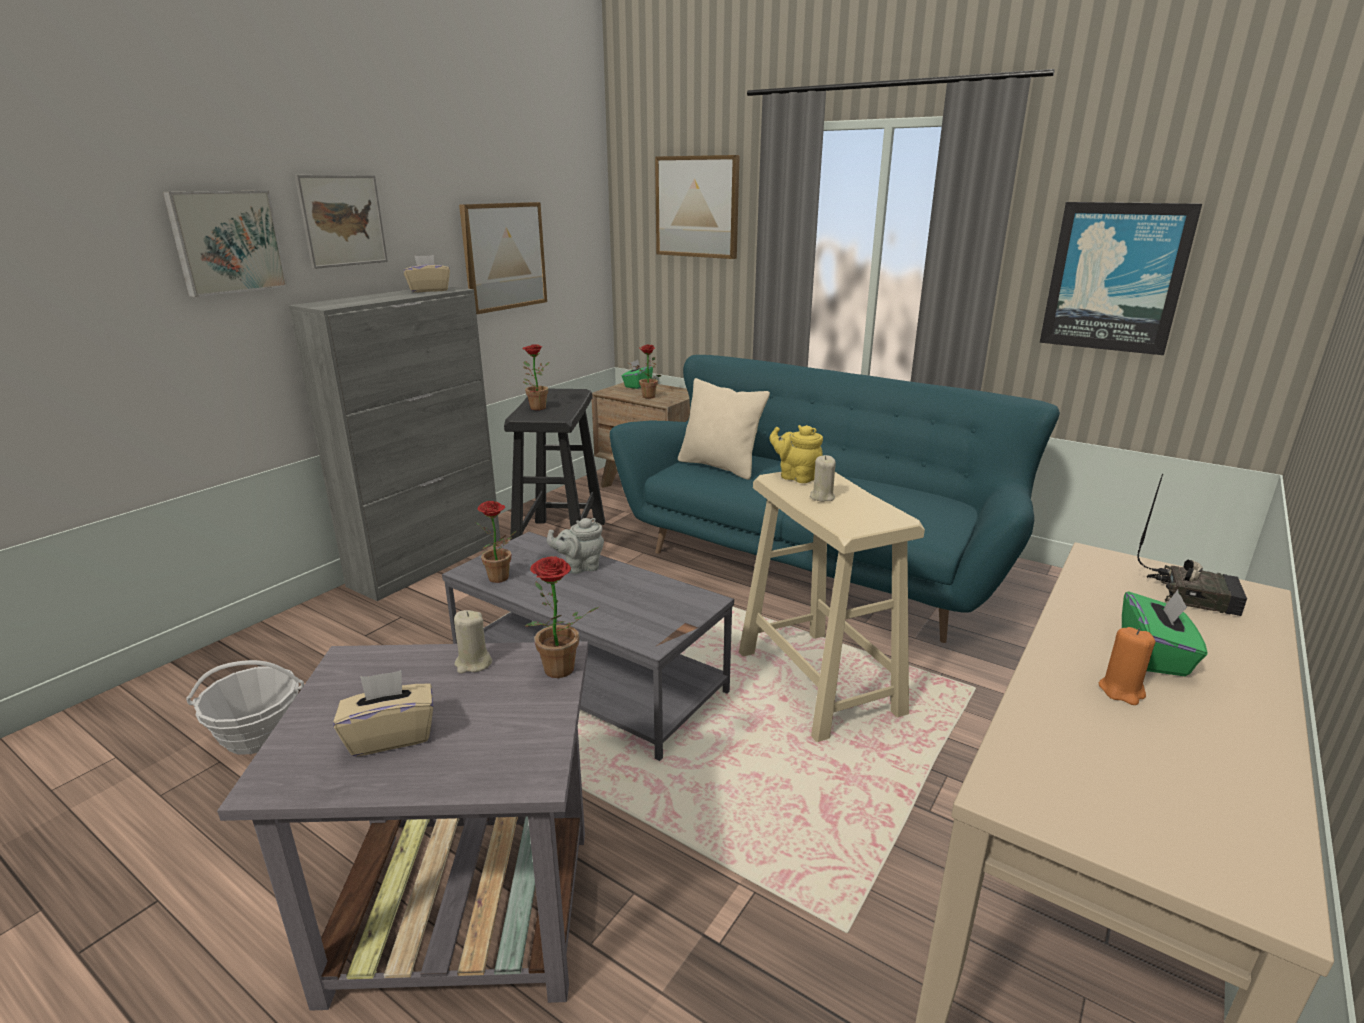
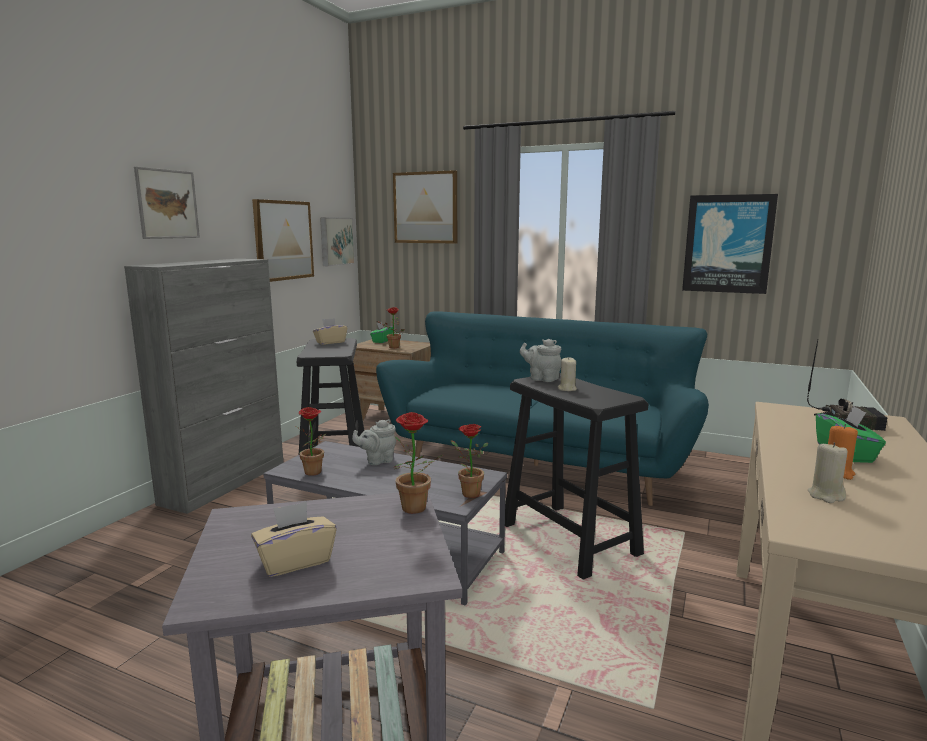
camera: 10 degrees left, 10 degrees down
picture [163,191,288,297] -> picture moved to [320,217,355,266]
basket [186,660,304,755] -> none
beige tissue box [404,255,450,292] -> beige tissue box moved to [313,318,347,345]
beige candle [454,610,492,674] -> beige candle moved to [808,442,847,503]
potted plant [522,344,550,410] -> potted plant moved to [451,424,488,498]
beige pillow [678,378,770,480] -> none
beige stool [739,472,925,742] -> black stool [505,373,648,579]
yellow teapot [770,425,823,483] -> grey teapot [520,339,561,382]

